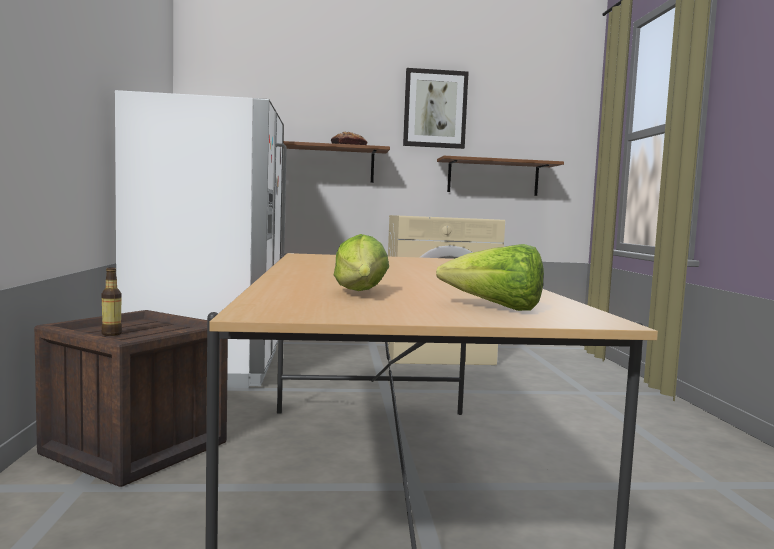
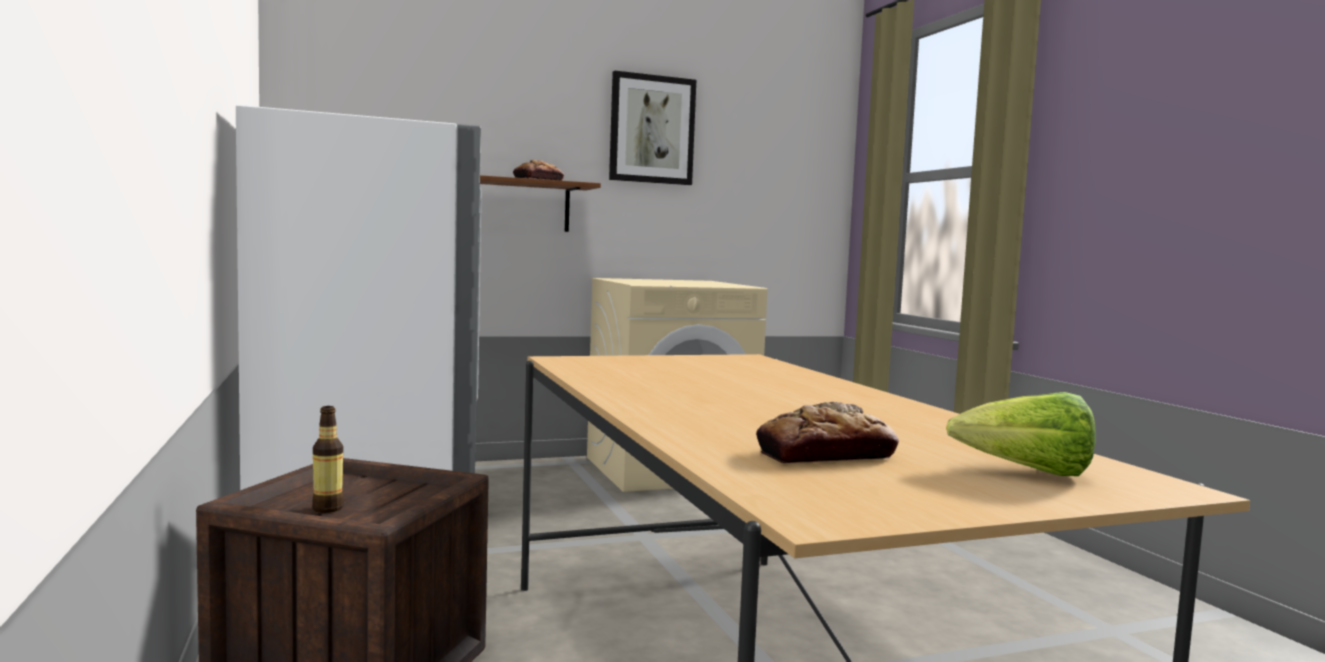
camera: 15 degrees left, 0 degrees up
lettuce [334,234,389,291] -> bread [756,402,899,463]
brown shelf [437,156,564,196] -> none

